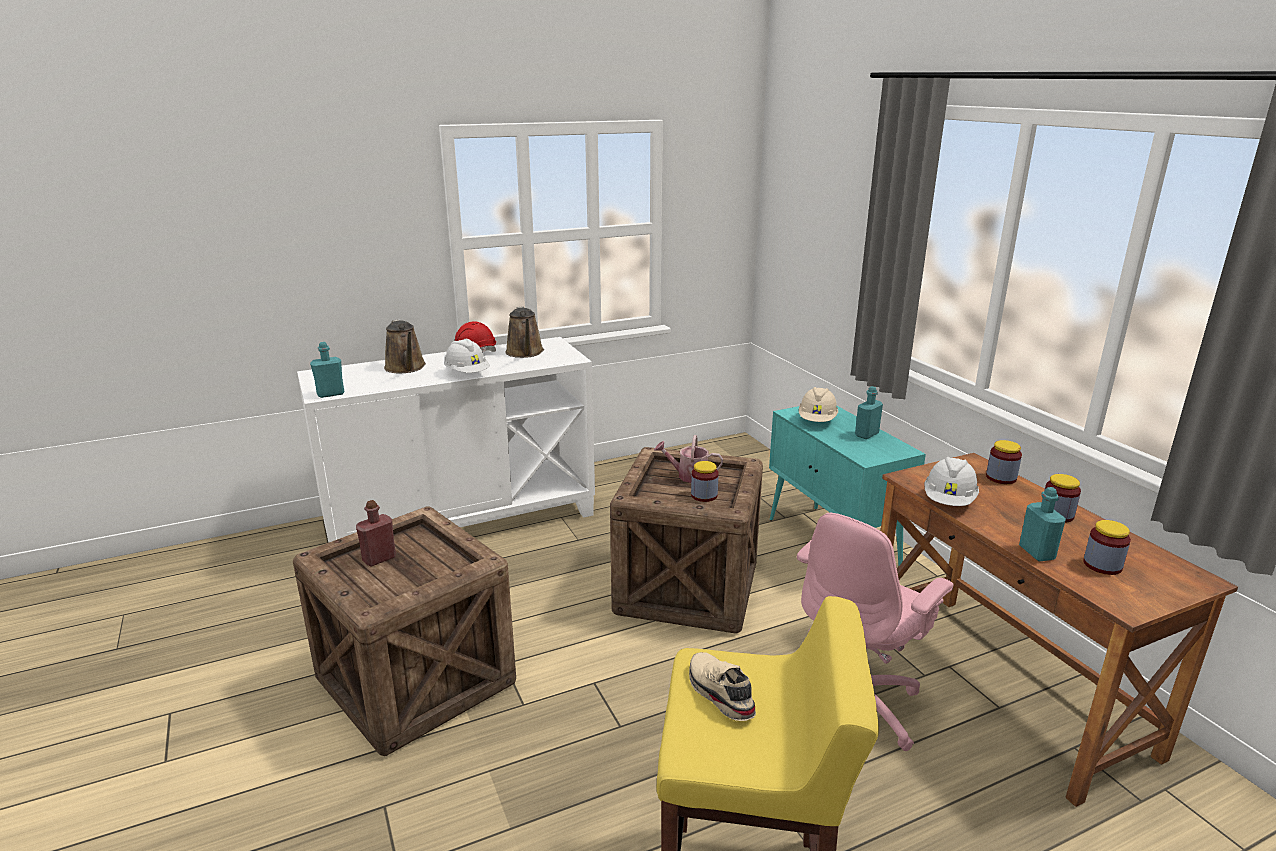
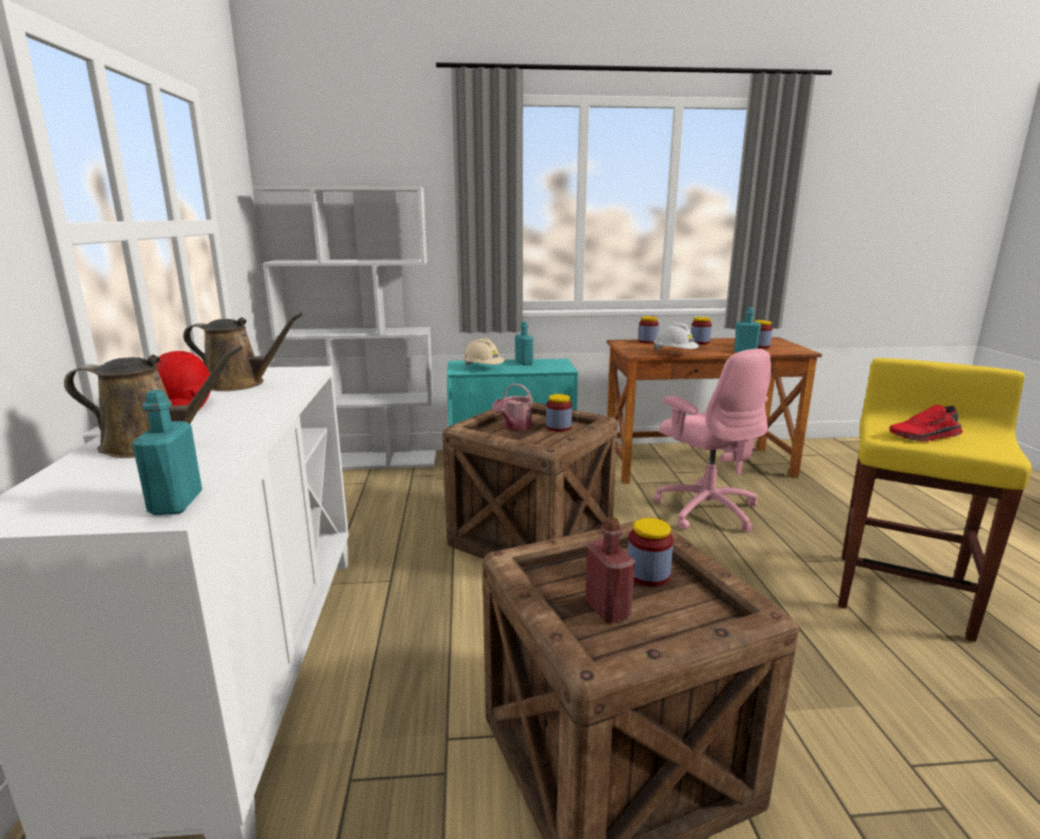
camera: 70 degrees left, 5 degrees down
white hard hat [444,339,490,373] -> none
beige shoe [689,652,756,721] -> red shoe [889,405,963,442]
none -> white bookcase [253,186,436,470]
none -> jar [628,518,673,586]

